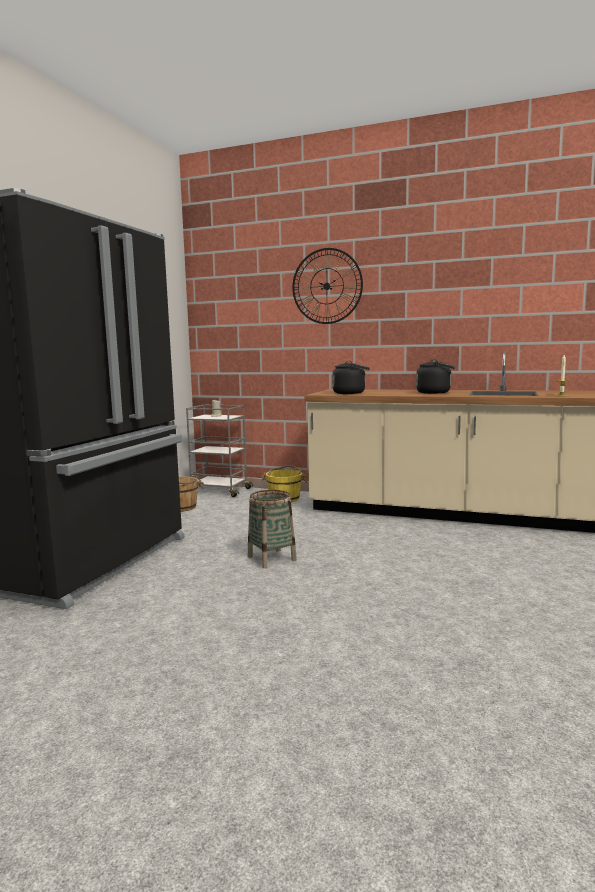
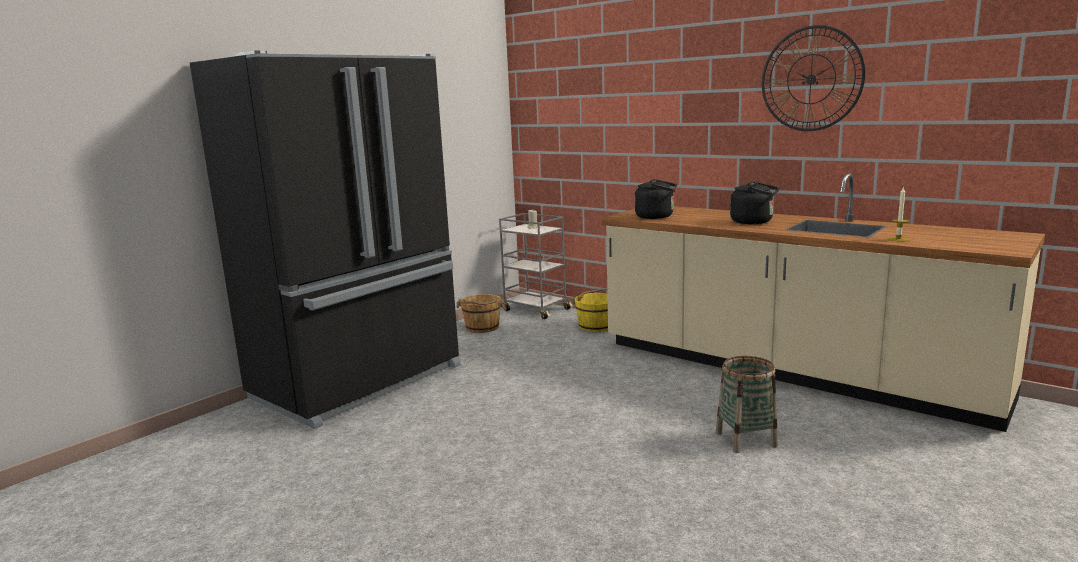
camera: 20 degrees right, 5 degrees up
basket [248,490,297,568] -> basket moved to [716,356,778,453]
wall clock [292,248,363,324] -> wall clock moved to [762,25,865,131]

